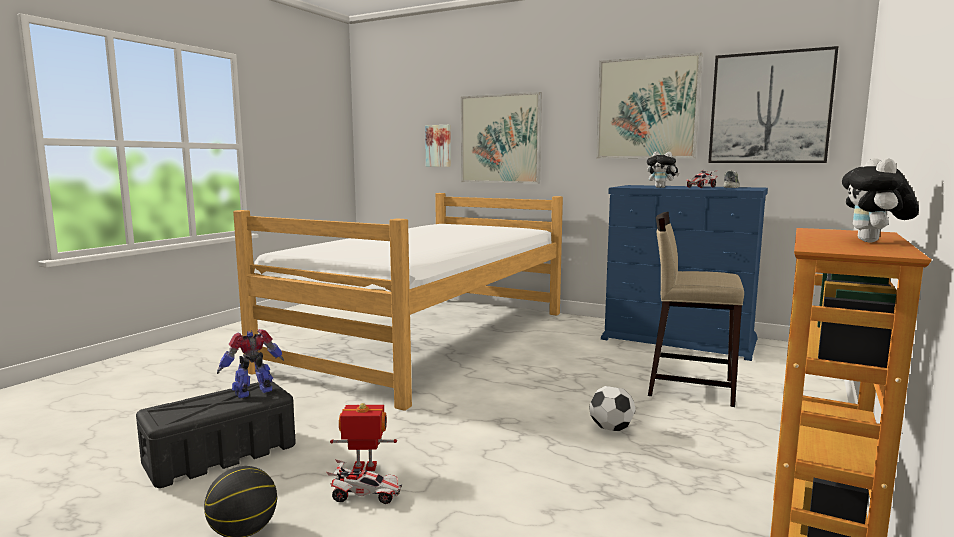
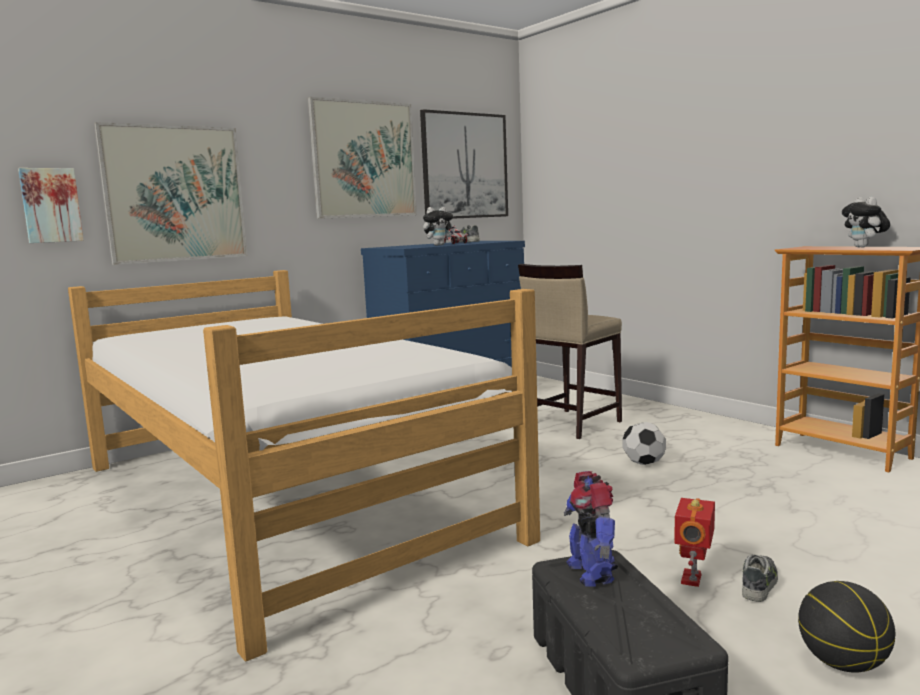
camera: 65 degrees left, 0 degrees up
toy car [326,459,402,504] -> shoe [742,554,778,602]
plush toy [842,158,919,242] -> plush toy turned 45 degrees clockwise [842,197,890,248]

